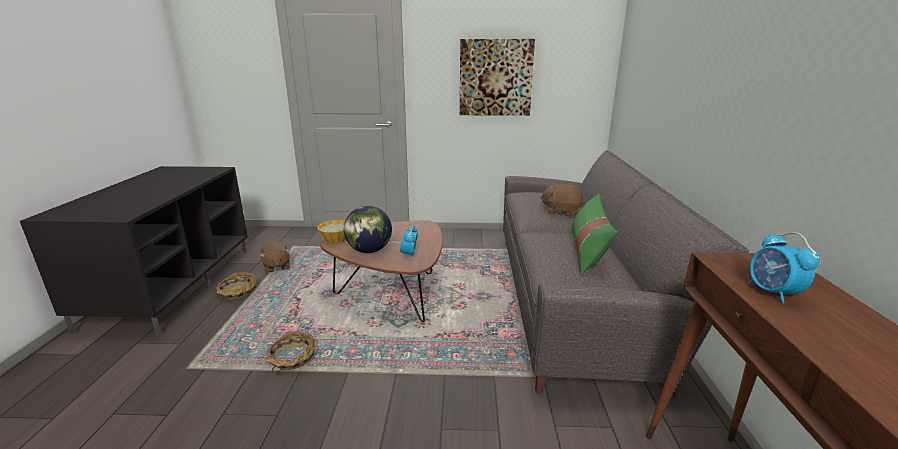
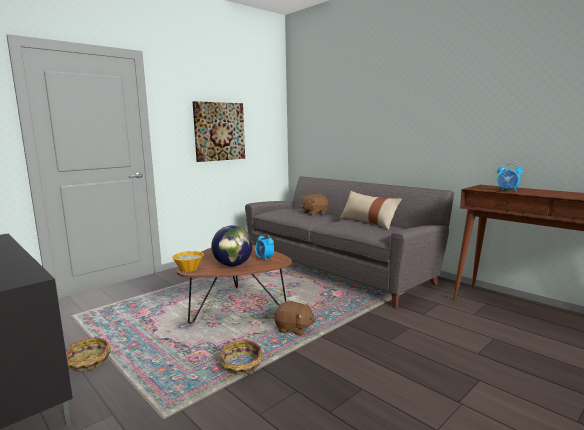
camera: 45 degrees left, 10 degrees down
brown plush toy [259,242,290,273] -> brown plush toy moved to [274,301,315,336]
green pillow [571,194,617,275] -> beige pillow [340,191,401,230]

